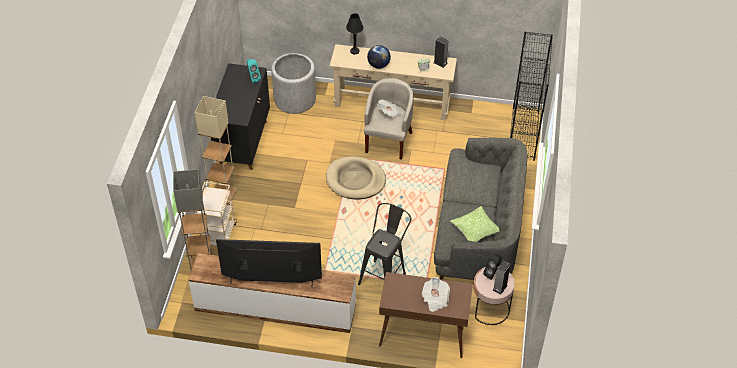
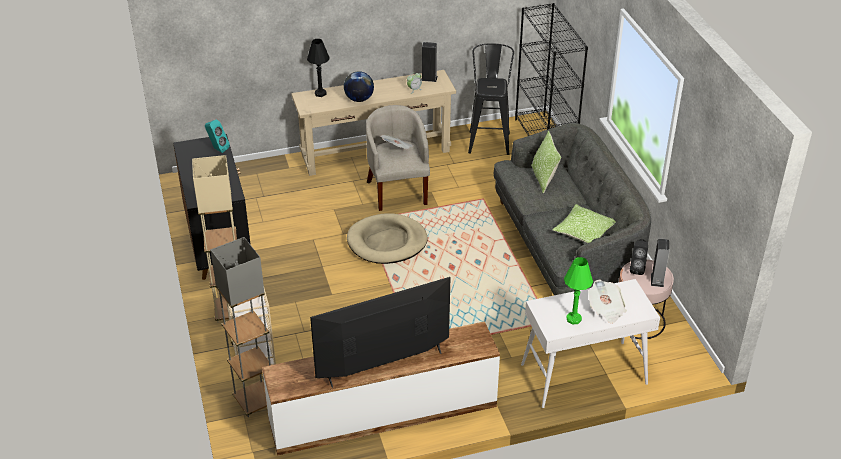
camera: 25 degrees left, 10 degrees down
grey planter [271,53,316,114] -> none
black stool [358,203,412,285] -> black stool moved to [468,43,514,155]
brown console table [379,272,473,358] -> white console table [521,279,660,408]
none -> pillow [531,131,561,194]
none -> green table lamp [564,257,593,324]

